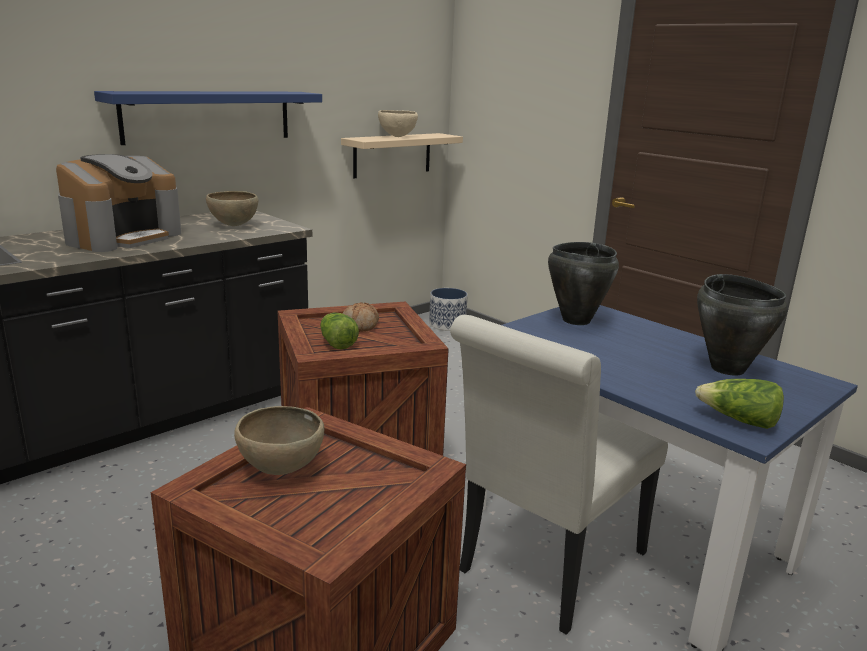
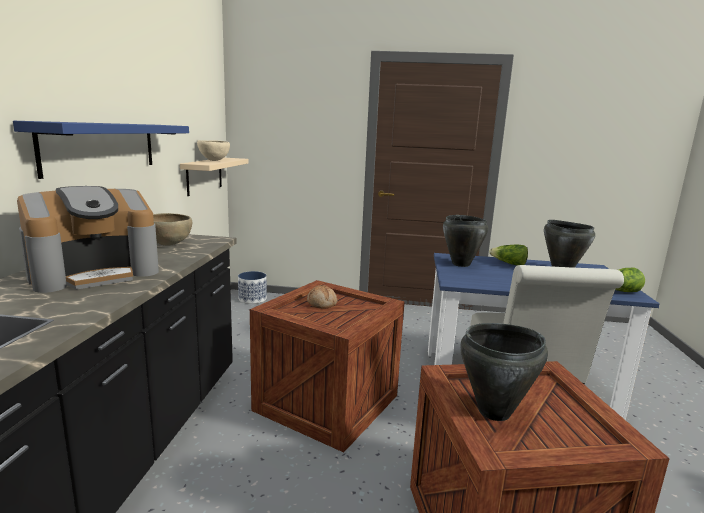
camera: 40 degrees left, 5 degrees down
coffee machine [56,154,181,252] -> coffee machine turned 60 degrees clockwise [17,186,159,293]
brown bowl [234,406,324,475] -> black cooking pot [460,323,548,421]
lettuce [320,313,359,349] -> lettuce moved to [489,244,528,265]

